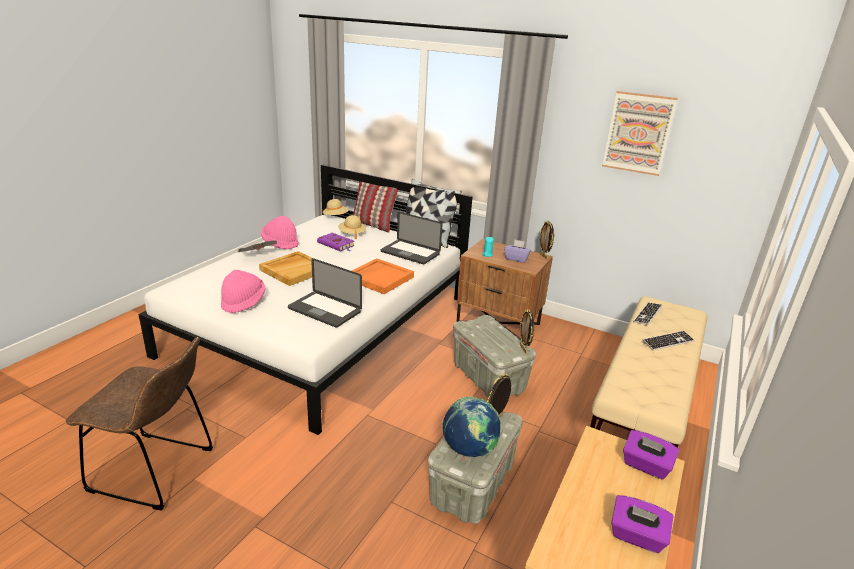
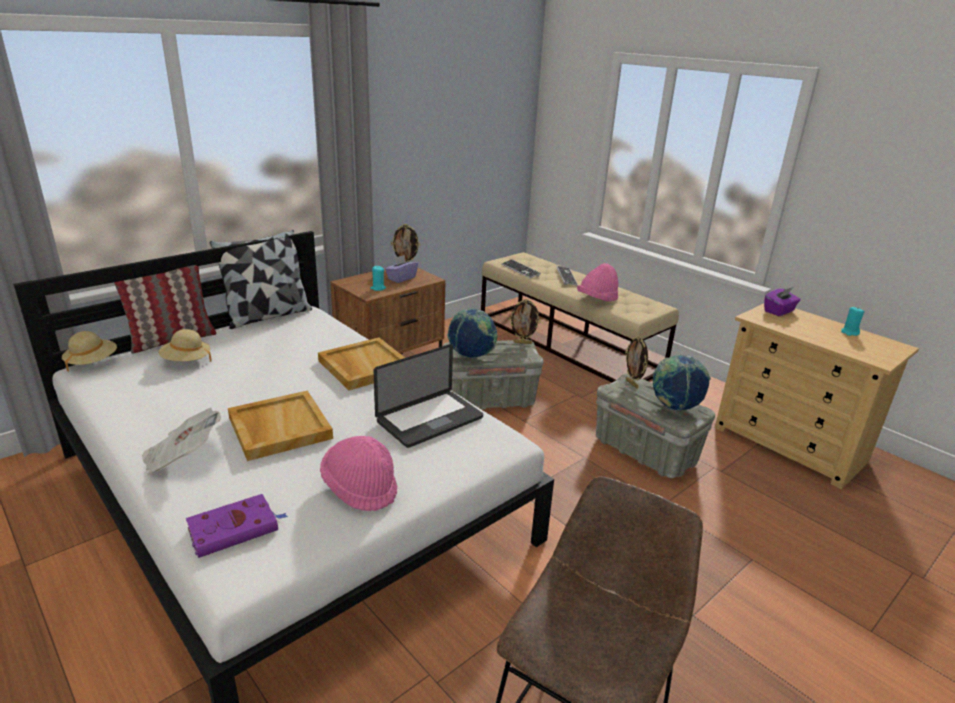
camera: 70 degrees left, 0 degrees up
pink hat [261,216,299,249] -> pink hat moved to [577,263,618,302]
purple book [317,233,355,252] -> purple book moved to [186,494,288,558]
orange tray [352,258,414,294] -> beige tray [318,337,405,390]
laptop [381,212,443,264] -> none
picture [602,91,678,176] -> none
purple tissue box [611,495,674,553] -> turquoise candle [841,307,865,336]
none -> globe [447,309,497,358]

